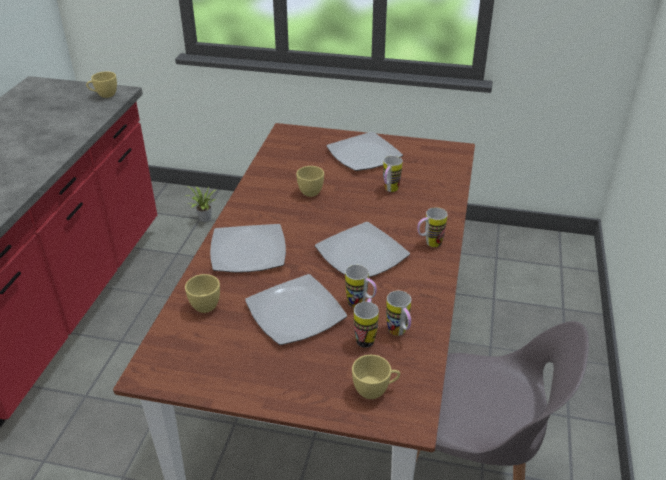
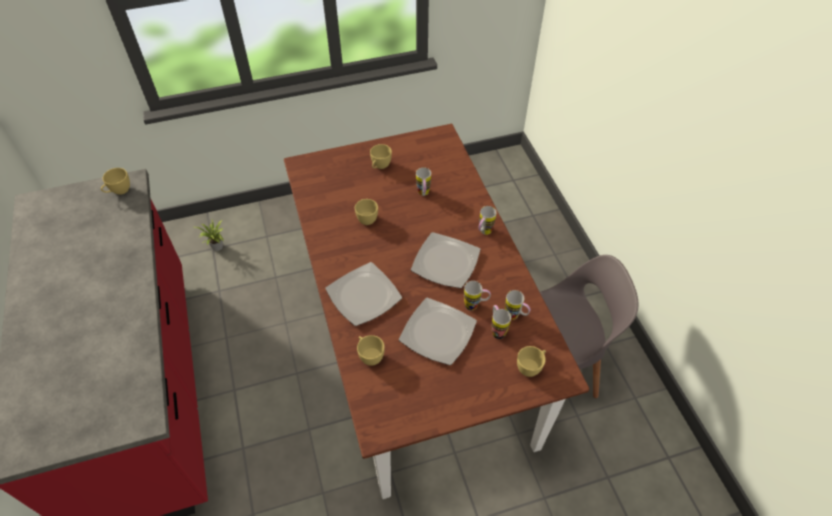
camera: 30 degrees left, 15 degrees up
plate [326,132,403,171] -> yellow cup [370,144,392,169]

